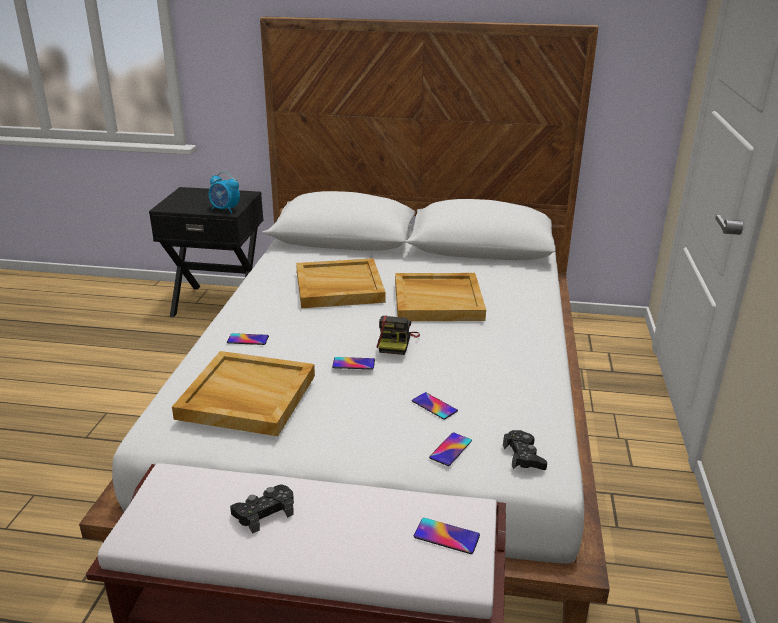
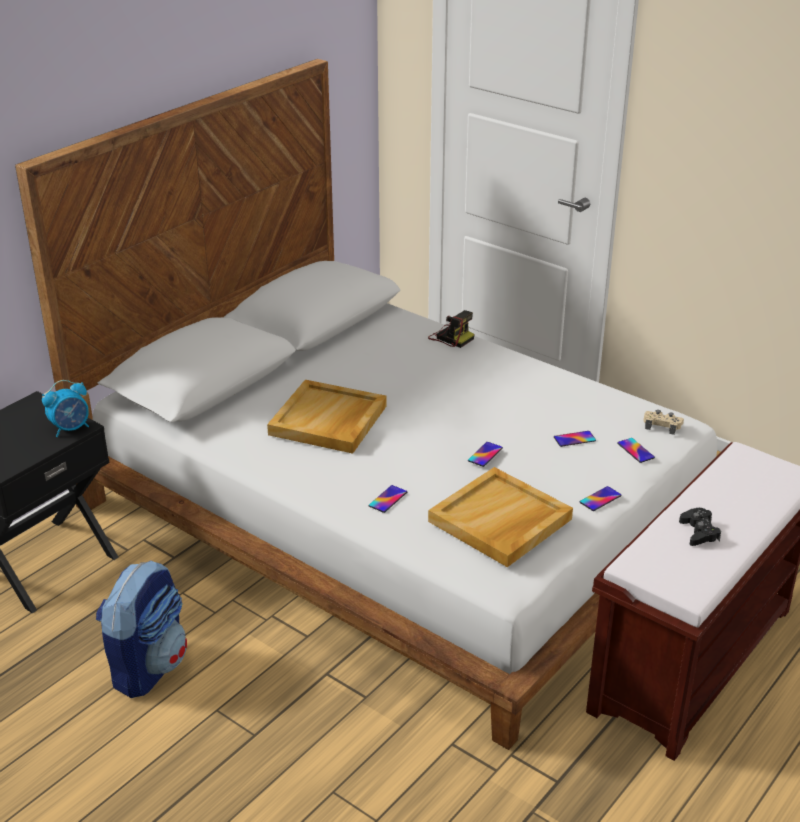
camera: 60 degrees left, 5 degrees up
camera [376,315,420,355] -> camera moved to [428,310,474,348]
beige tray [395,273,486,321] -> none
phone [414,518,480,554] -> phone moved to [580,486,622,511]
black game controller [503,430,547,470] -> beige game controller [643,410,684,435]
none -> backpack [96,560,187,698]

